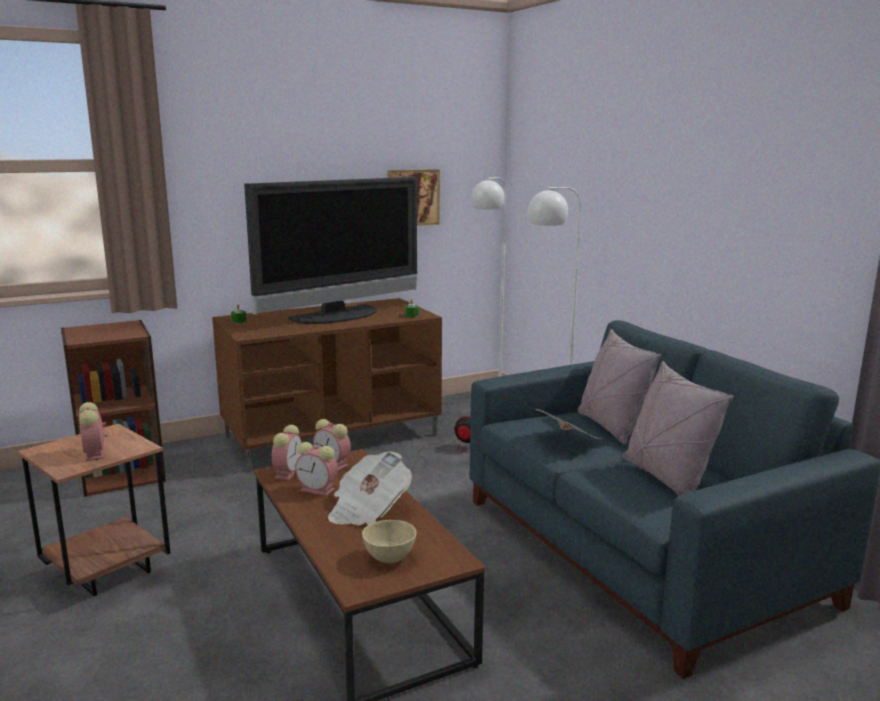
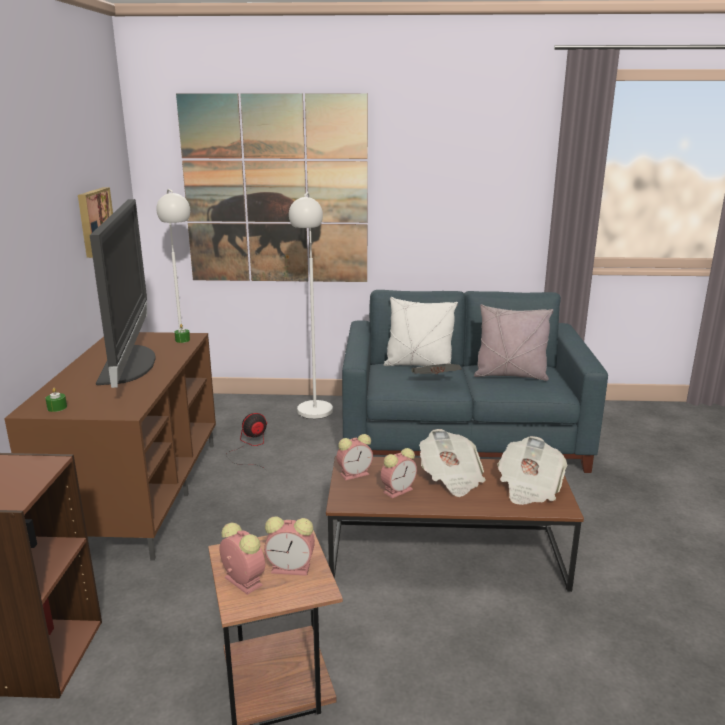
camera: 60 degrees left, 5 degrees up
alarm clock [272,425,302,480] -> alarm clock moved to [220,523,265,595]
beige bowl [362,520,417,563] -> newspaper [497,436,567,505]
purple pillow [578,329,661,444] -> white pillow [384,297,458,366]
none -> picture [176,93,368,282]

